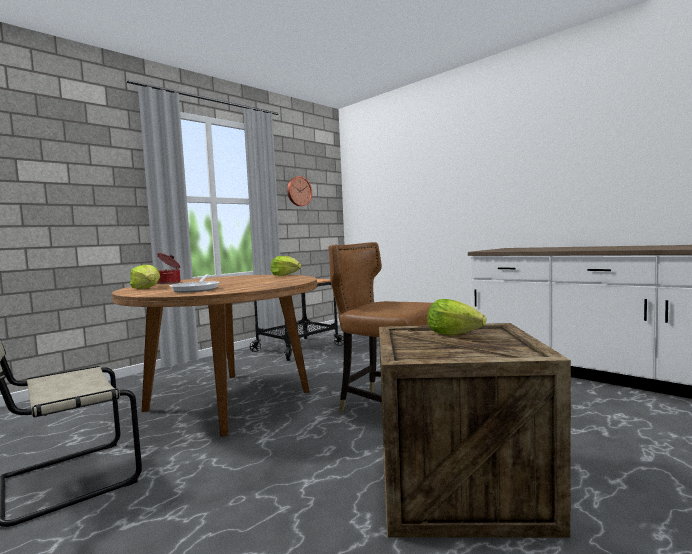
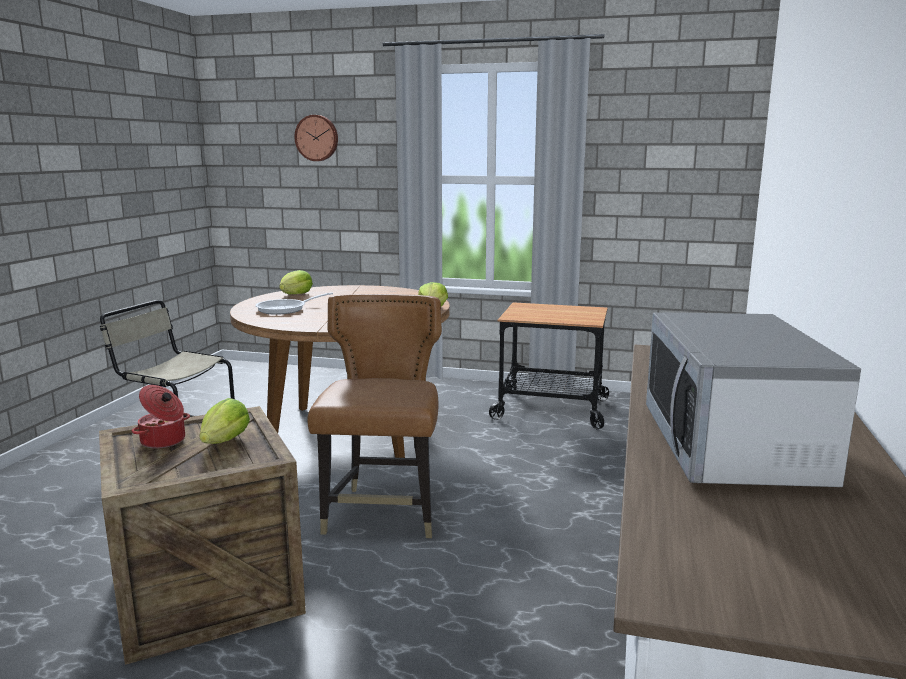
camera: 60 degrees right, 10 degrees up
cooking pot [157,253,180,284] -> cooking pot moved to [132,385,190,448]
wall clock [287,176,312,206] -> wall clock moved to [294,115,338,161]
none -> microwave [646,312,861,487]

